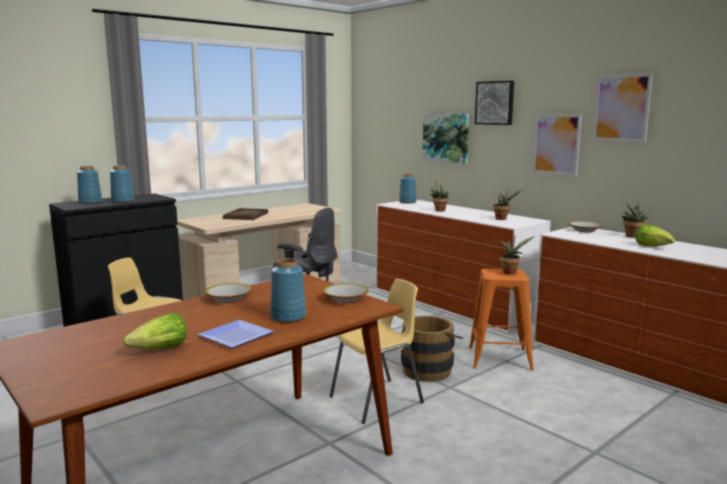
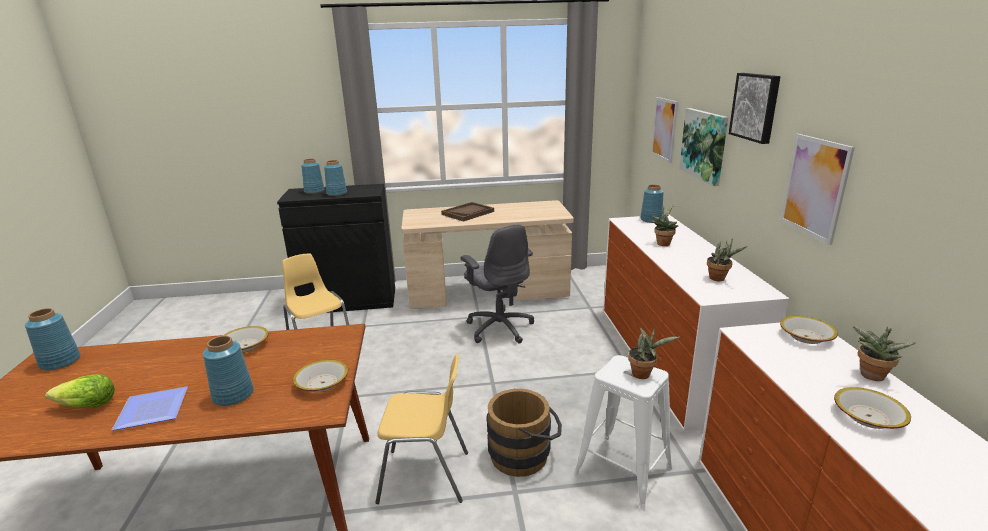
camera: 35 degrees right, 10 degrees up
orange stool [469,269,534,370] -> white stool [574,355,673,510]
picture [592,73,653,142] -> picture moved to [651,97,678,163]
lettuce [635,224,675,247] -> bowl [834,387,911,429]
none -> blue vase [25,308,81,370]

